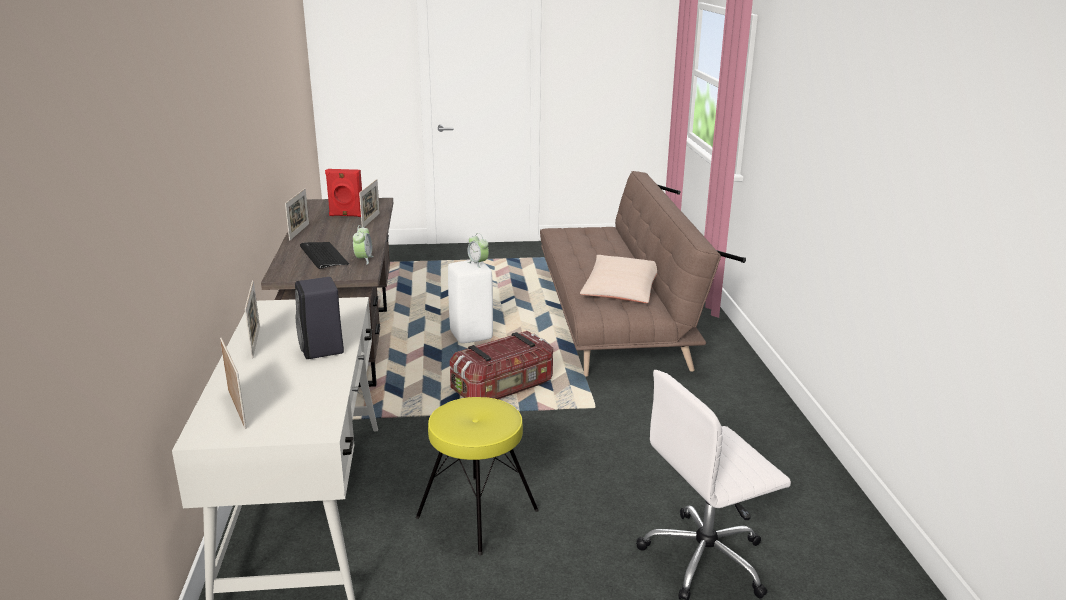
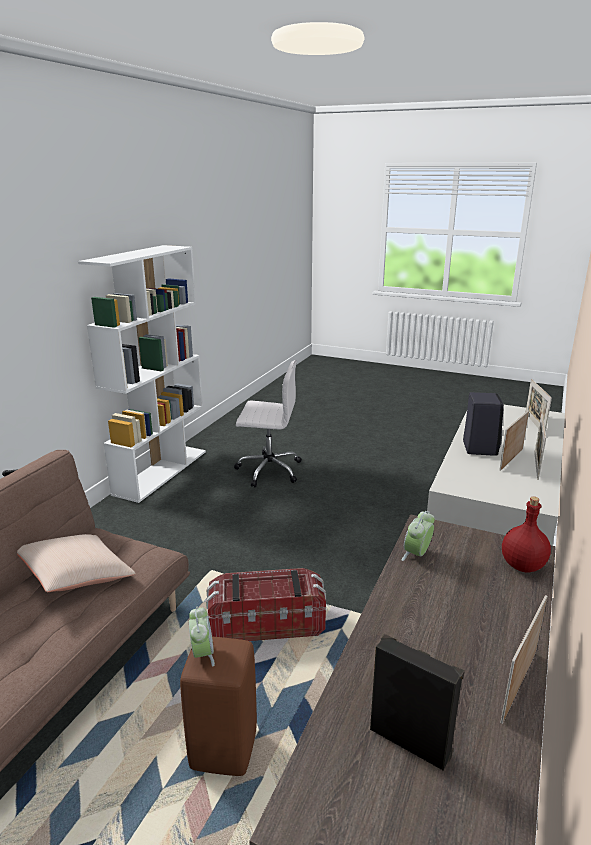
camera: 150 degrees left, 0 degrees up
keyboard [300,242,349,269] -> none
red speaker [325,169,362,217] -> black speaker [370,634,465,771]
picture frame [359,179,380,227] -> picture frame moved to [499,410,529,471]
yellow stool [416,397,539,555] -> none
white stool [448,260,493,343] -> brown stool [180,637,257,776]
none -> white bookcase [78,245,206,503]
none -> red bottle [502,497,551,573]

